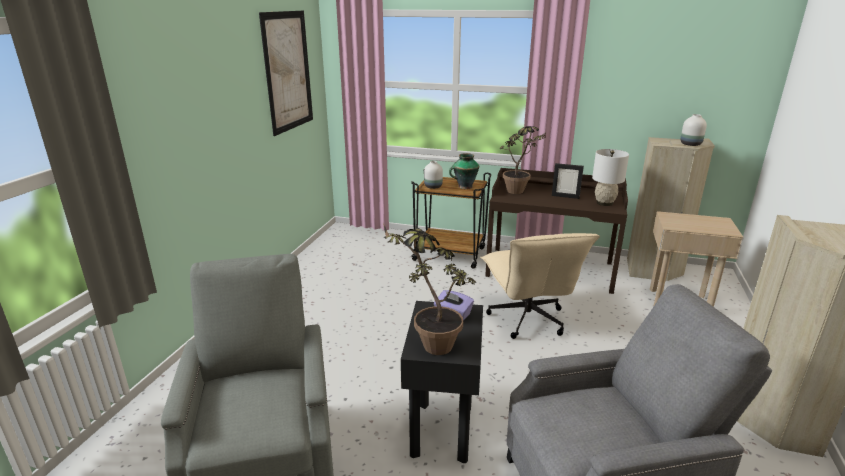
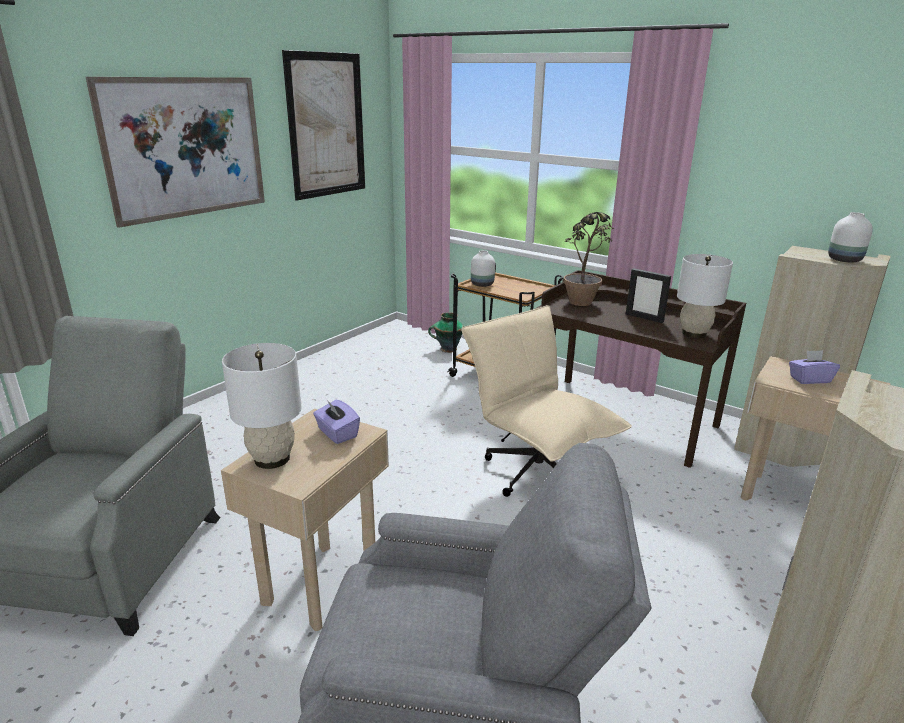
camera: 20 degrees right, 0 degrees up
potted plant [383,223,476,355] -> white table lamp [222,343,302,469]
black side table [401,301,483,463] -> beige side table [221,409,389,631]
vase [449,153,479,189] -> vase moved to [428,312,464,353]
beige office chair [480,233,600,339] -> beige office chair turned 135 degrees clockwise [461,305,632,497]
none -> picture [86,77,265,228]
none -> purple tissue box [789,350,840,384]

